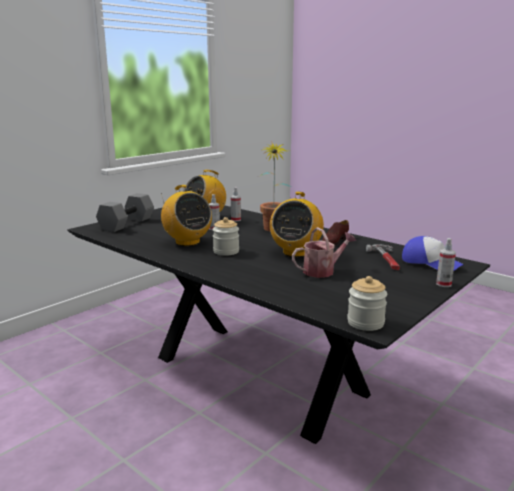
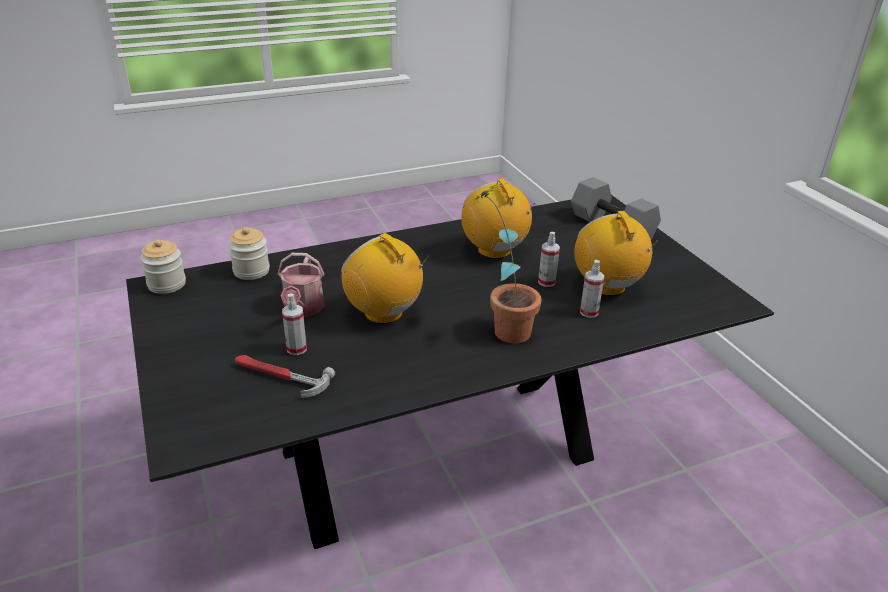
camera: 115 degrees right, 15 degrees up
radio [161,185,212,246] -> radio turned 75 degrees clockwise [461,178,535,259]
jar [213,217,239,256] -> jar moved to [228,227,270,280]
brown shoe [322,220,349,245] -> none
cap [402,236,464,271] -> none
spray bottle [436,238,456,287] -> spray bottle moved to [282,294,307,355]

